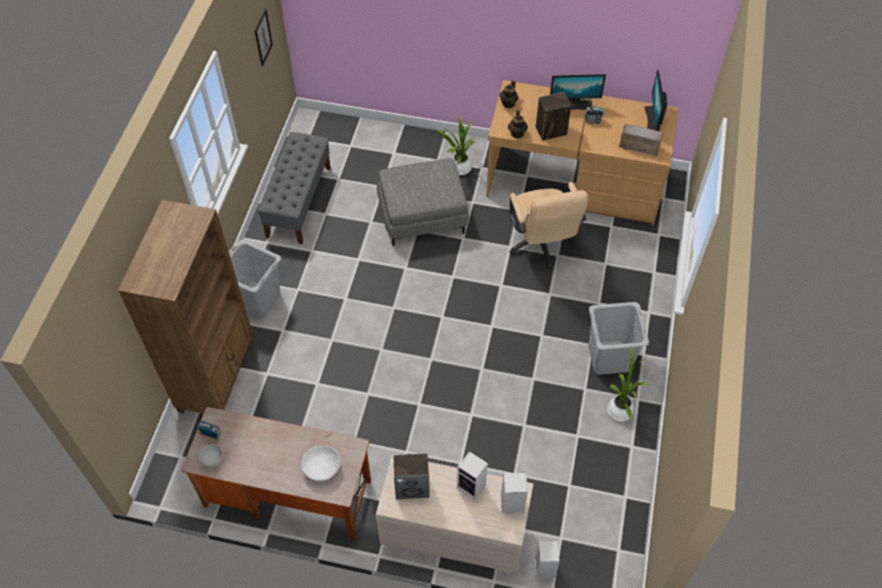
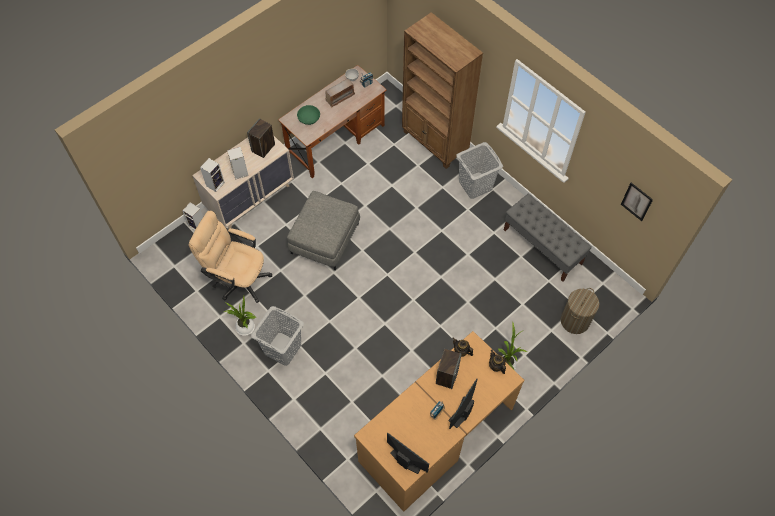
camera: 125 degrees right, 5 degrees up
white bowl [301,445,340,481] -> green bowl [297,105,320,125]
grey ottoman [377,158,469,246] -> grey ottoman moved to [287,191,360,270]
beige office chair [509,182,588,268] -> beige office chair moved to [189,211,273,303]
radio [619,123,663,157] -> radio moved to [325,79,355,107]
none -> laundry basket [561,288,599,334]

